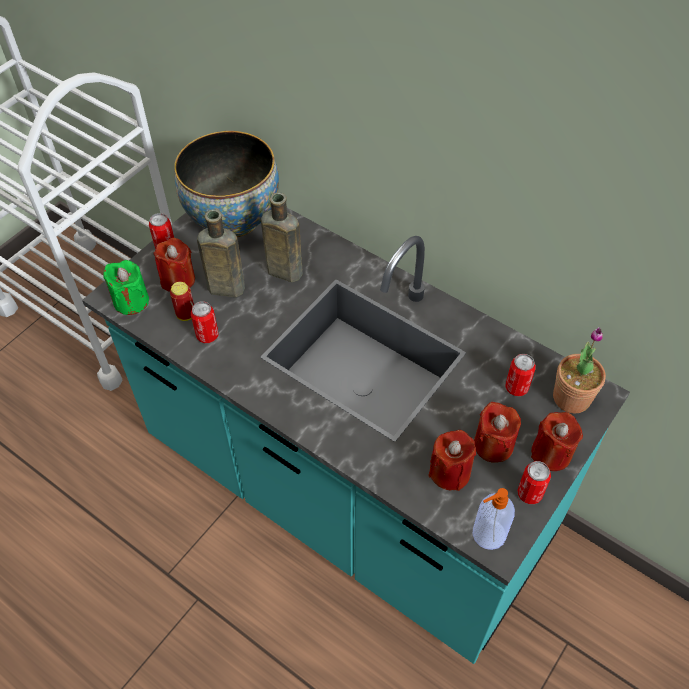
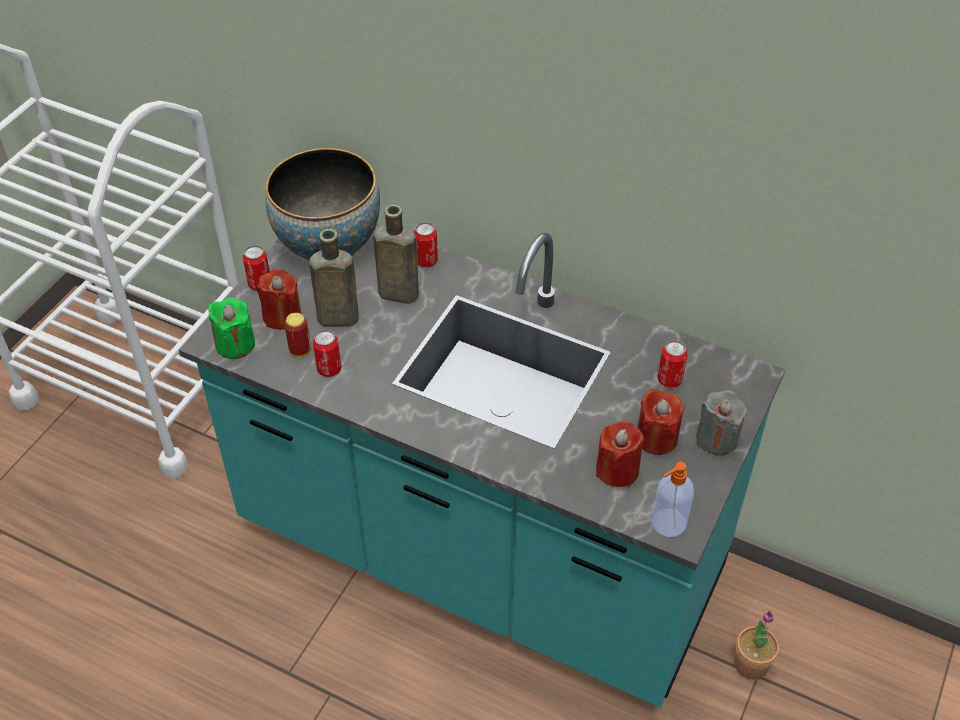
camera: 10 degrees left, 5 degrees down
can [517,461,551,504] -> can moved to [414,222,438,267]
red candle [531,412,583,471] -> grey candle [696,390,747,455]
potted plant [553,327,606,413] -> potted plant moved to [734,611,779,679]

